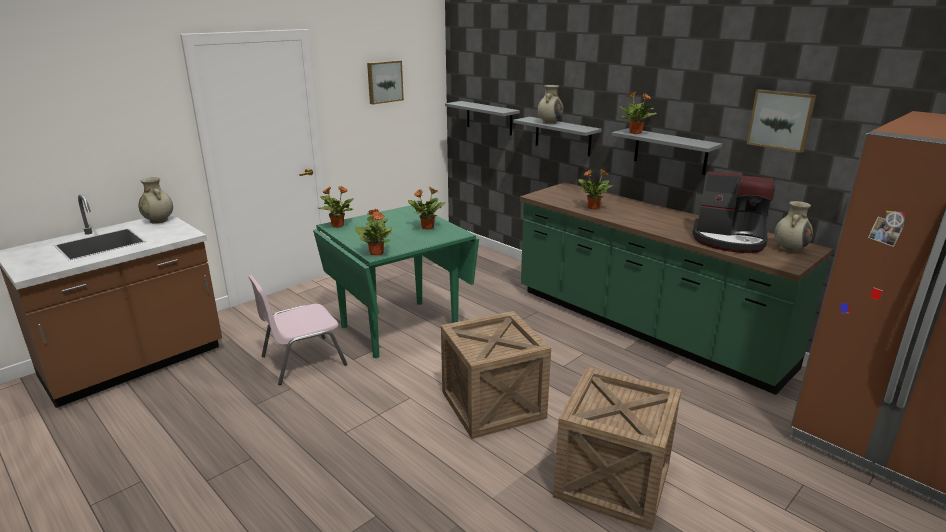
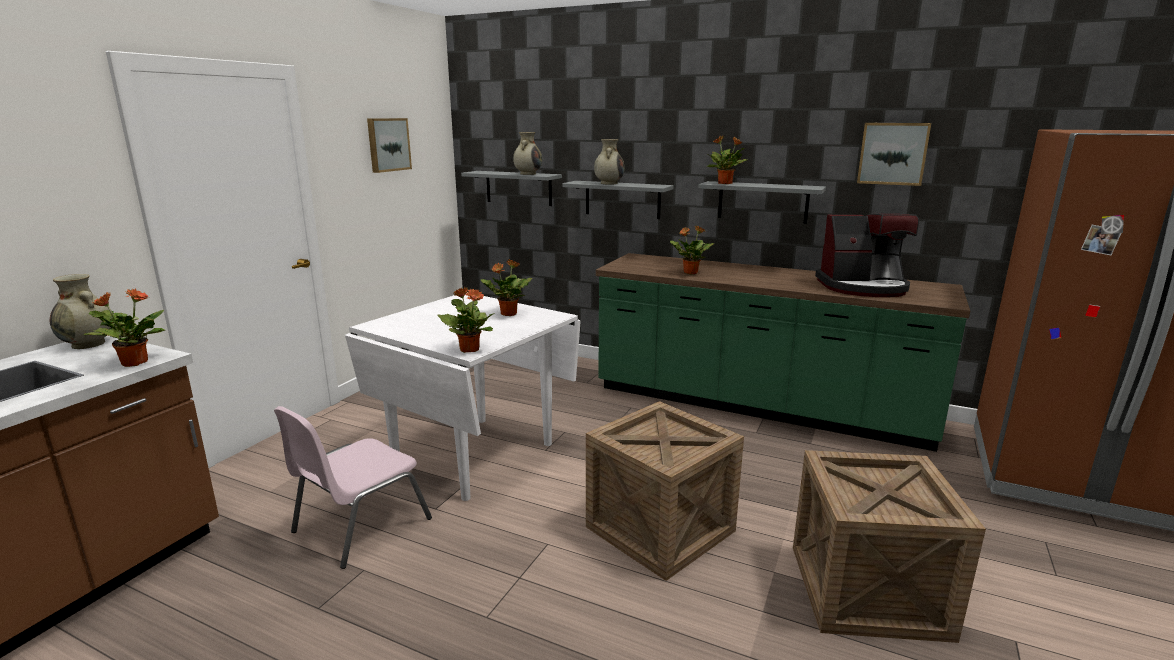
camera: 20 degrees left, 5 degrees down
green dining table [313,205,479,358] -> white dining table [345,295,581,501]
potted plant [317,186,354,228] -> potted plant moved to [83,289,165,367]
beige vase [774,201,813,253] -> beige vase moved to [513,132,542,175]

